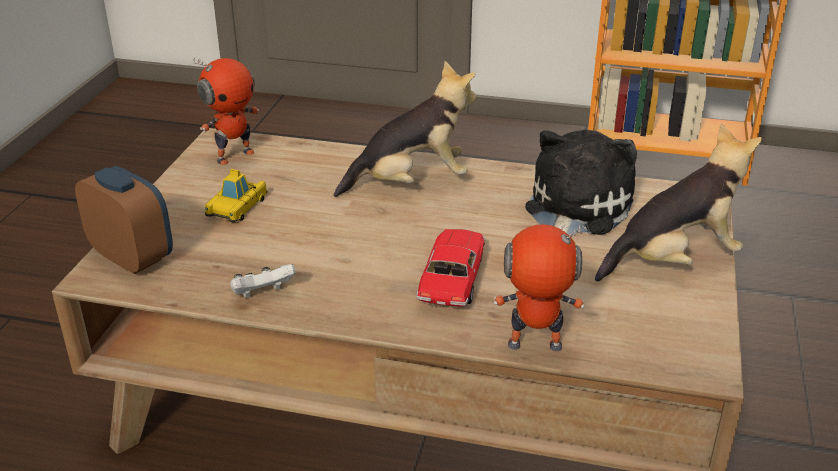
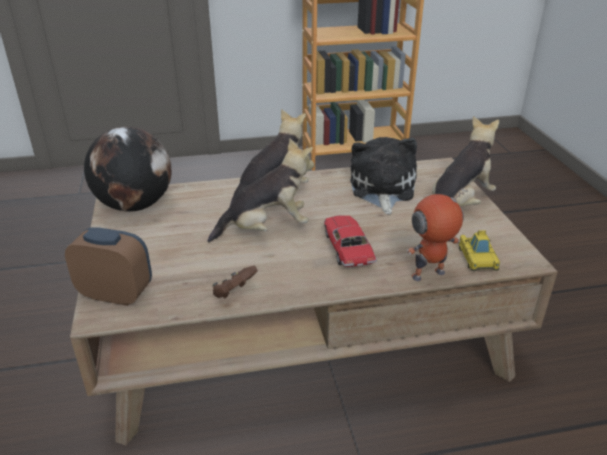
camera: 25 degrees left, 0 degrees up
toy robot [193,57,259,165] -> globe [84,127,172,212]
toy car [205,169,268,222] -> toy car moved to [458,230,500,271]
white game controller [230,264,296,298] -> brown game controller [212,266,258,298]
none -> plush toy [208,139,314,242]

